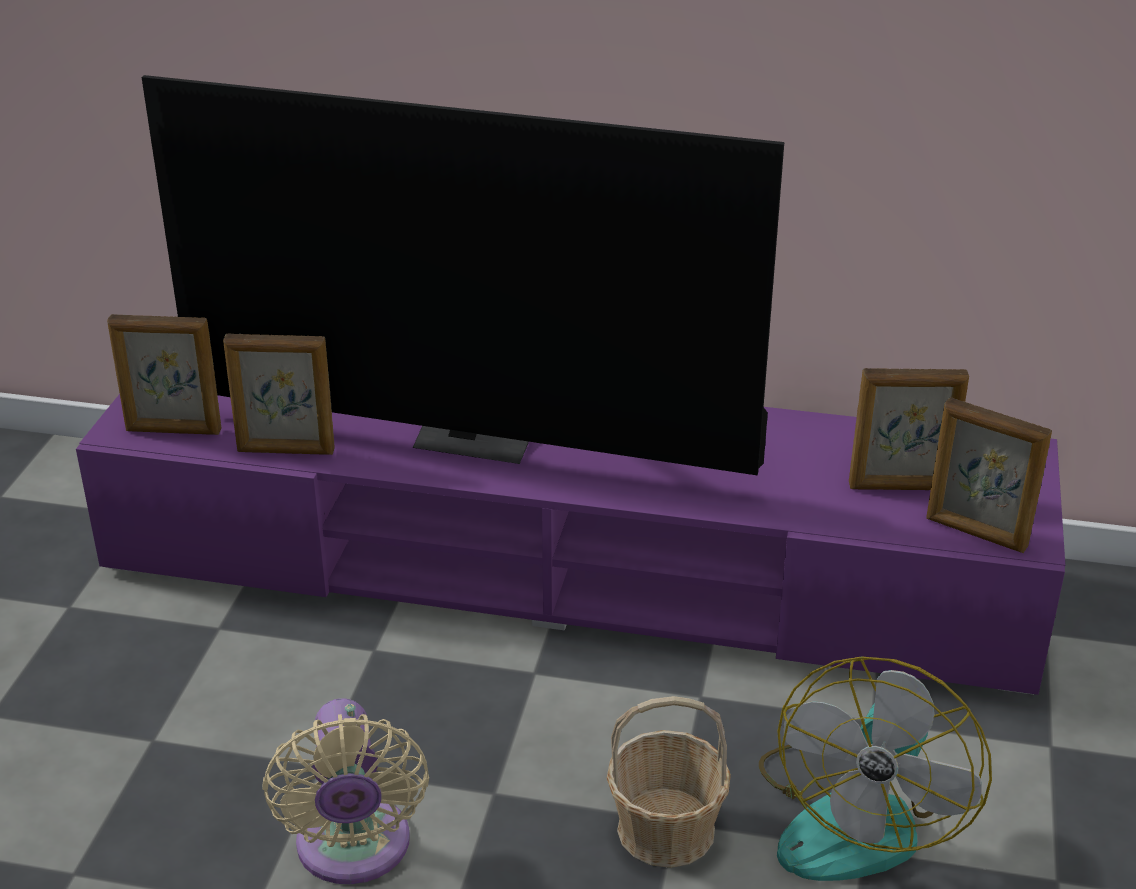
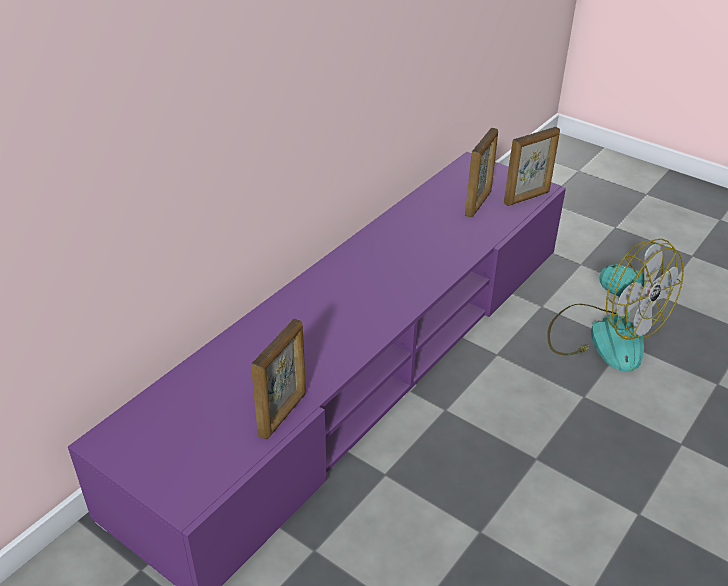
camera: 65 degrees left, 5 degrees up
picture frame [107,314,221,435] -> none
television [142,75,784,475] -> none
beige fan [262,698,429,884] -> none
basket [607,696,731,868] -> none

